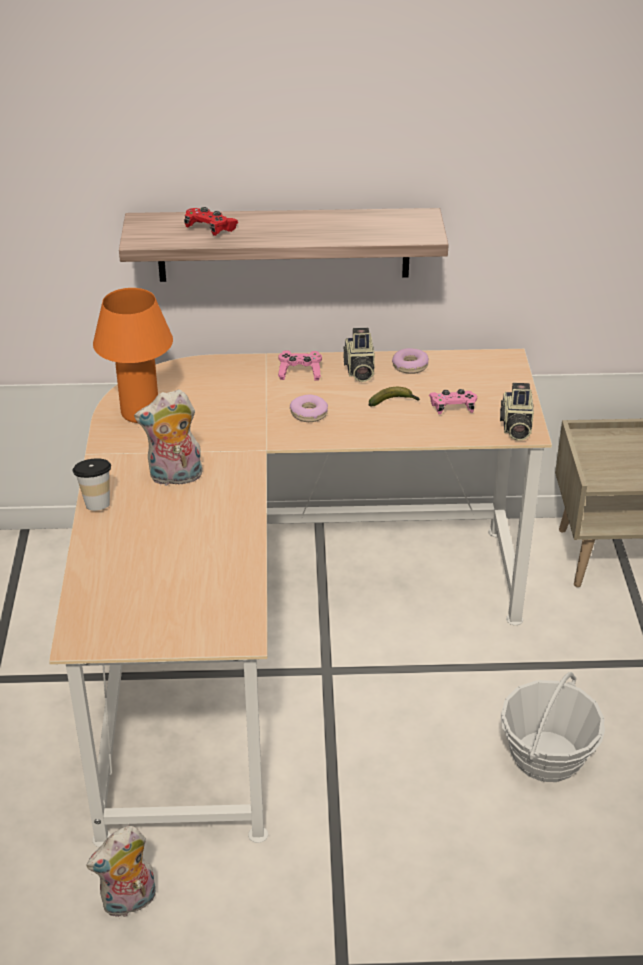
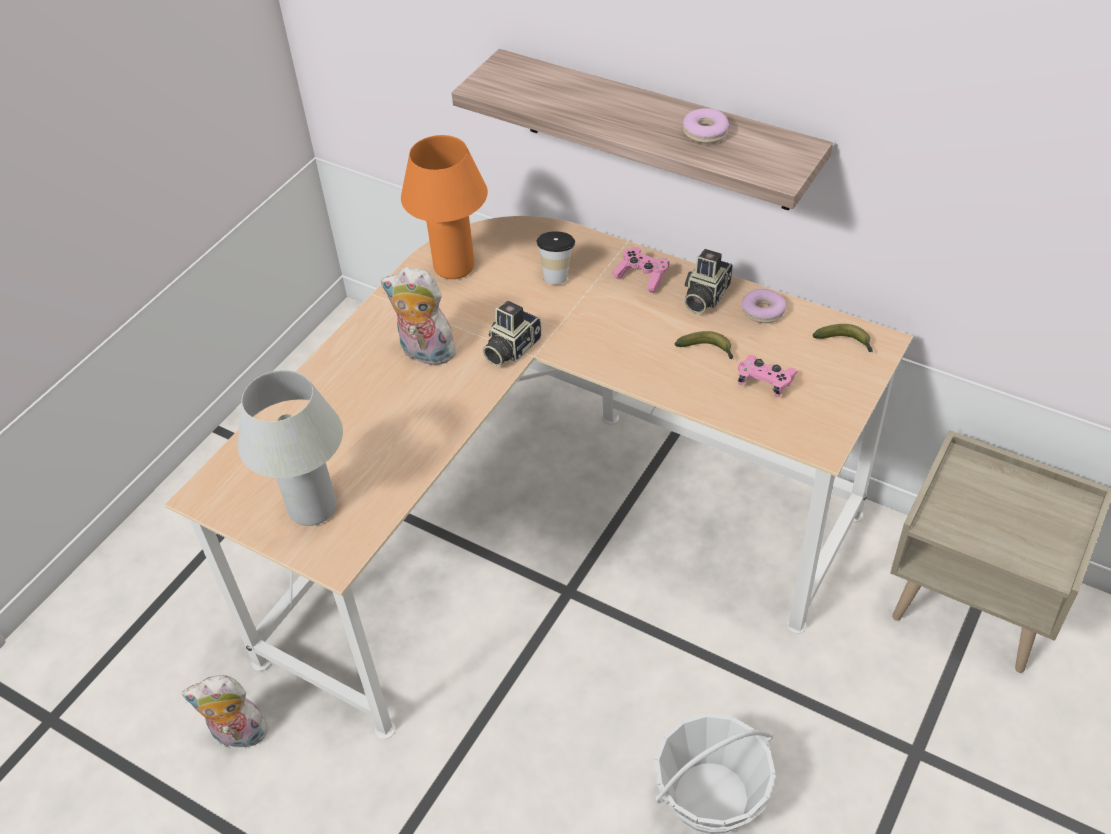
camera: 35 degrees right, 10 degrees up
cup [73,458,111,511] -> cup moved to [537,231,575,284]
red game controller [184,207,238,236] -> none
donut [290,395,328,422] -> donut moved to [683,108,729,144]
camera [500,383,534,441] -> camera moved to [482,301,542,366]
none -> white table lamp [238,370,343,526]
none -> banana [813,324,873,353]

